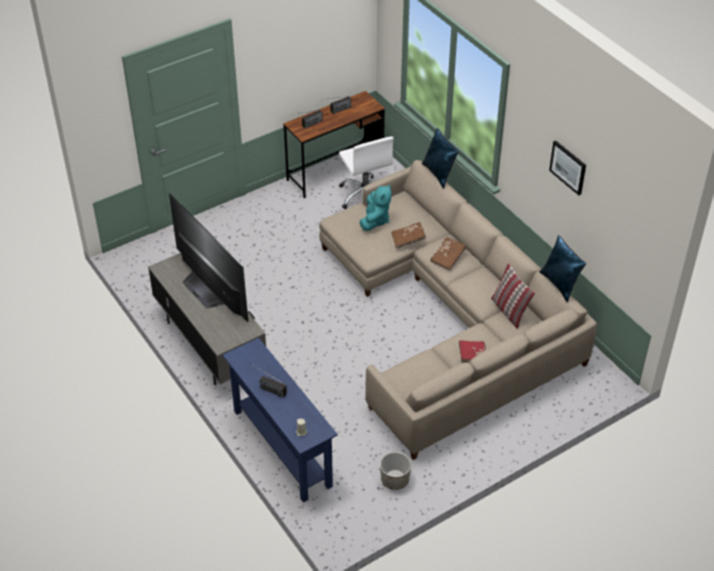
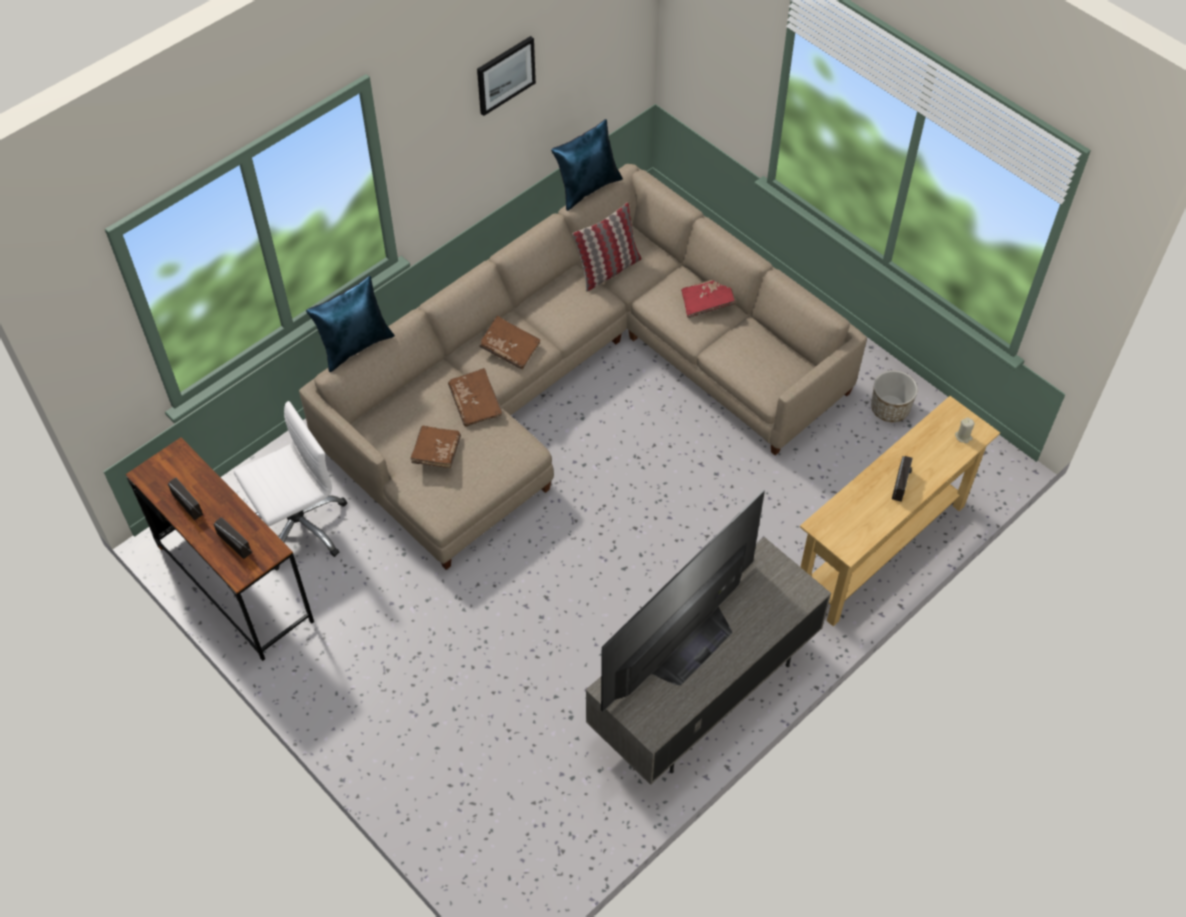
camera: 100 degrees left, 10 degrees up
blue console table [223,338,338,503] -> beige console table [800,396,1000,626]
turquoise plush toy [359,184,392,231] -> brown book [410,425,461,468]

